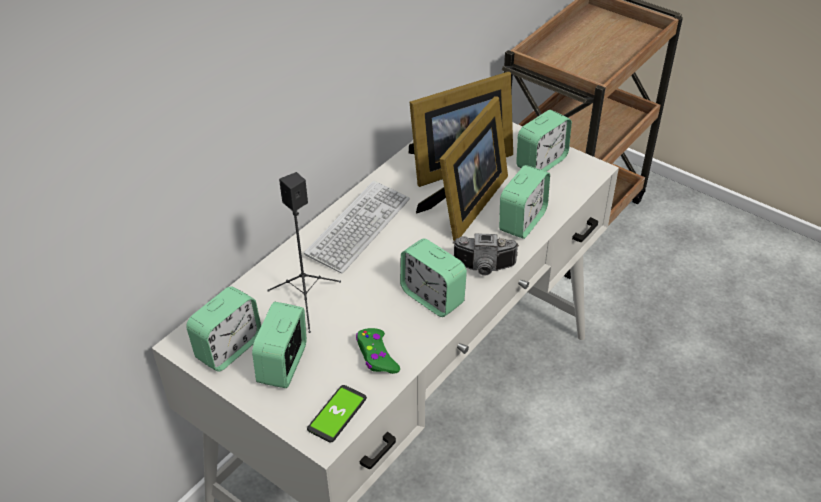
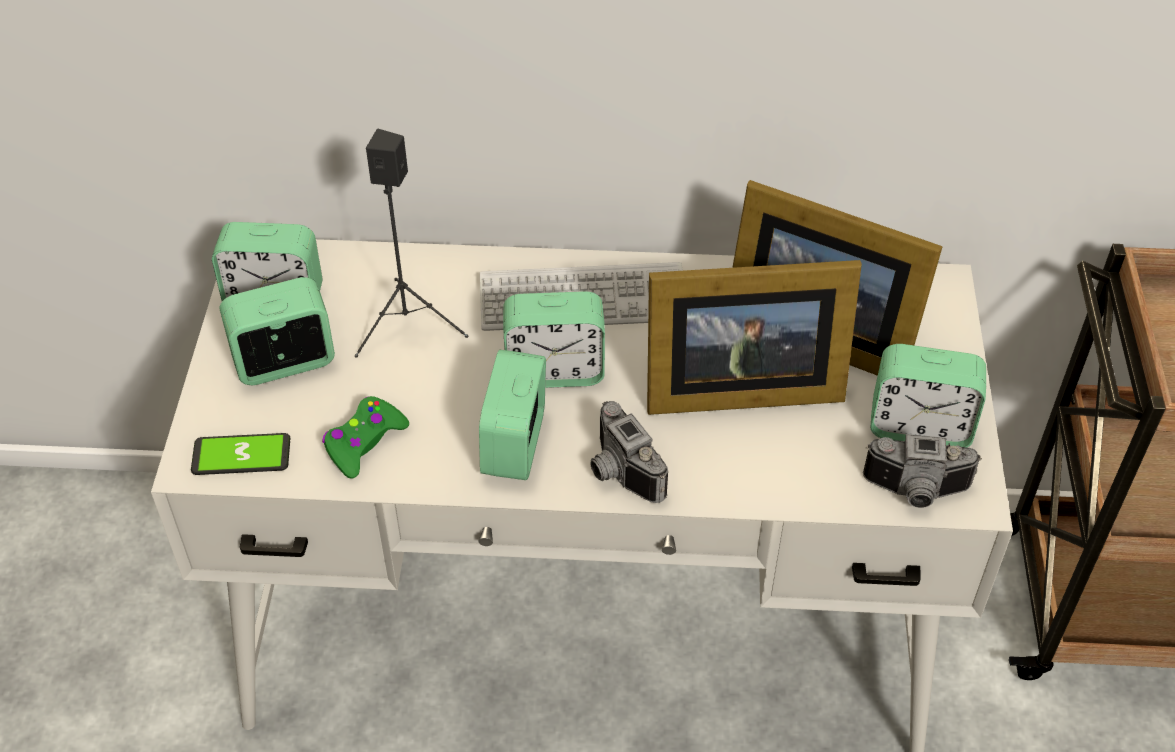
camera: 55 degrees right, 5 degrees up
alarm clock [499,165,550,239] -> alarm clock moved to [503,291,605,388]
none -> camera [863,434,982,508]

